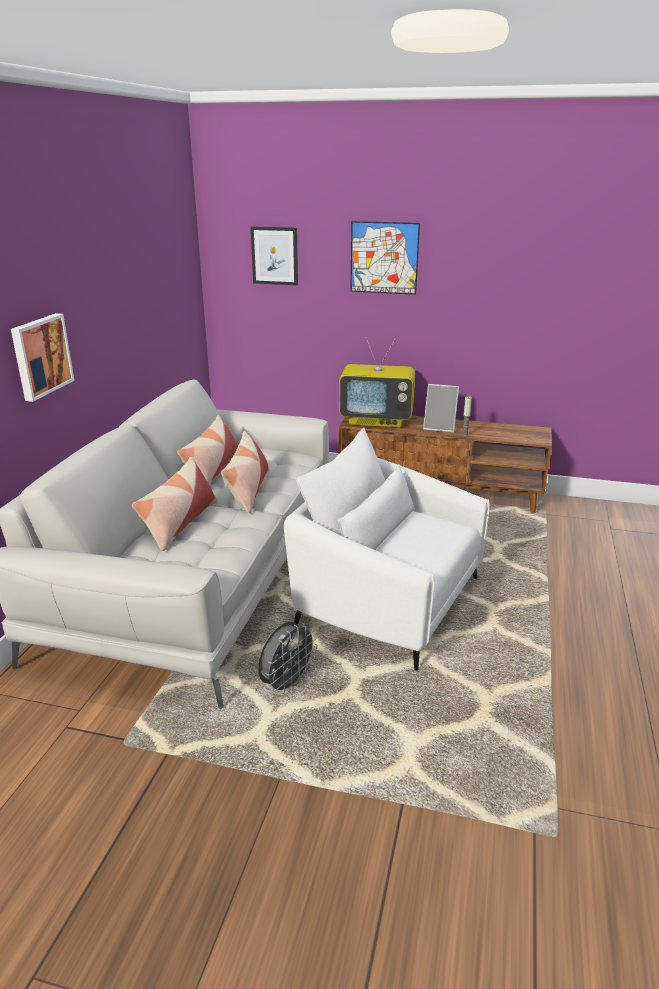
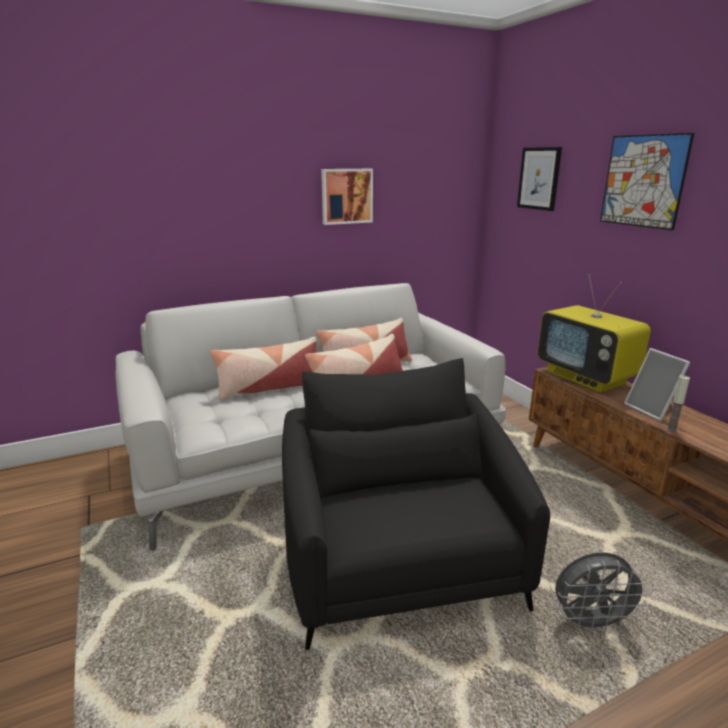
camera: 50 degrees right, 5 degrees down
picture [11,313,74,402] -> picture moved to [321,169,373,225]
grey fan [258,622,318,695] -> grey fan moved to [555,552,650,634]
white armchair [284,428,490,671] -> black armchair [282,358,550,650]

